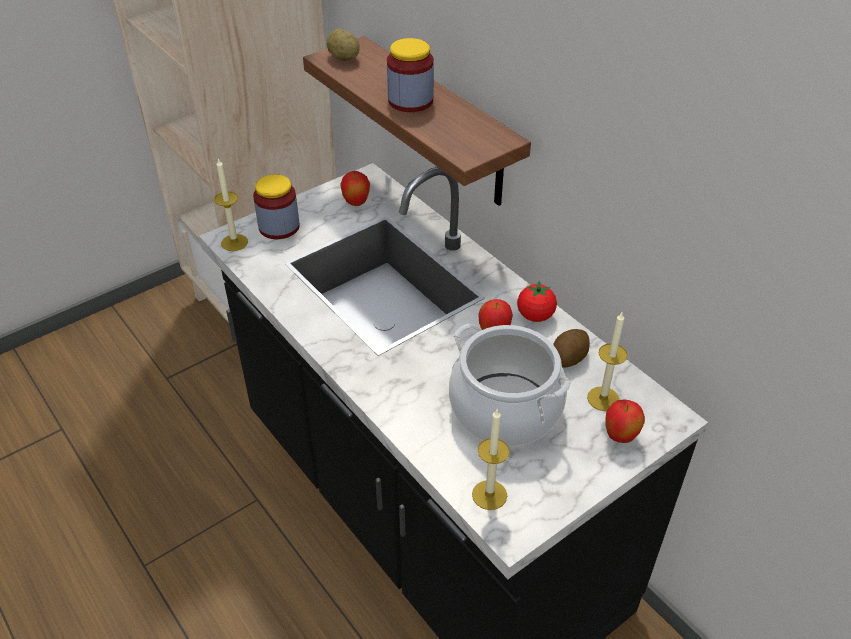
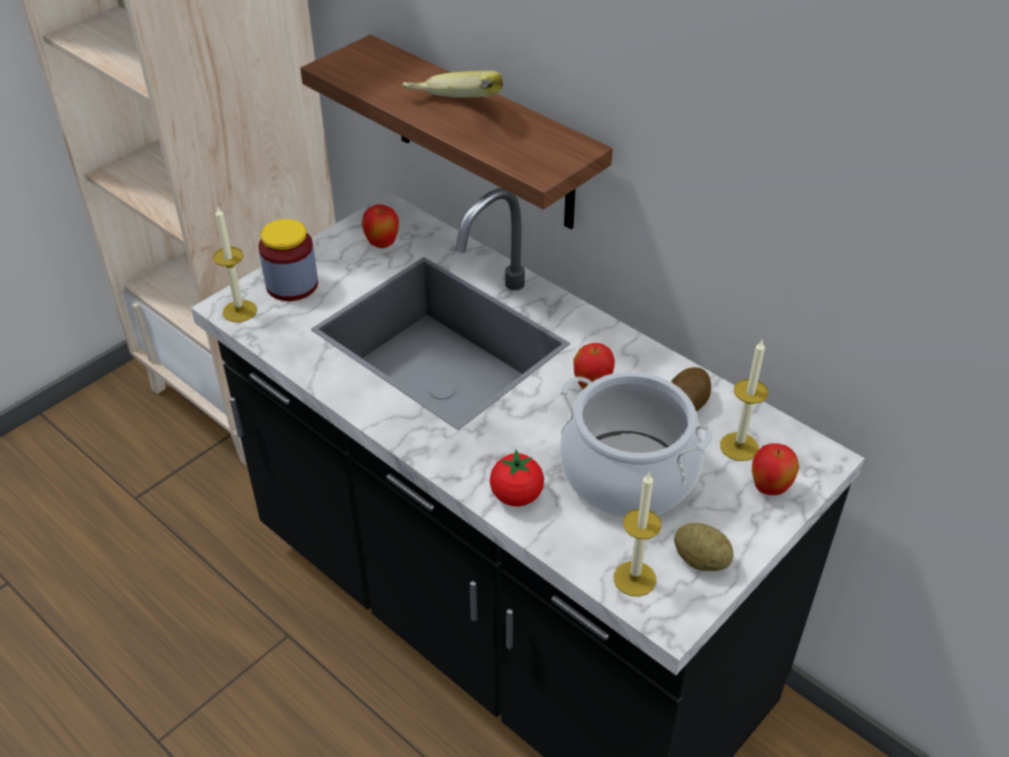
camera: 10 degrees left, 0 degrees up
potato [326,29,360,61] -> potato moved to [674,523,734,571]
jar [387,38,434,112] -> banana [402,70,503,98]
tomato [517,281,557,322] -> tomato moved to [490,449,544,506]

